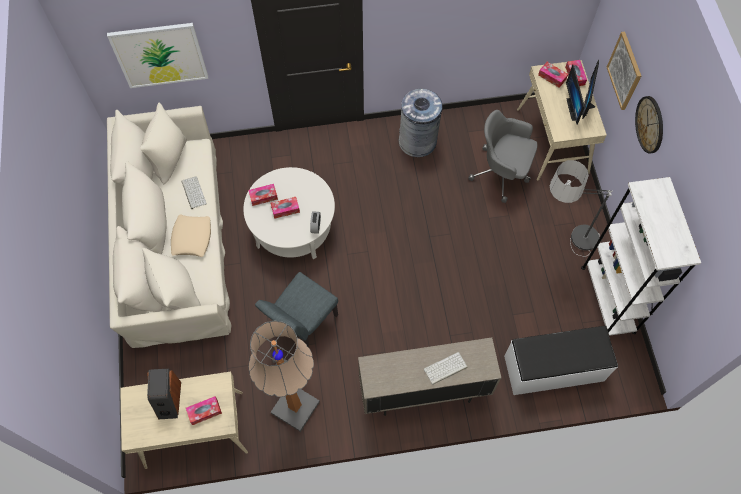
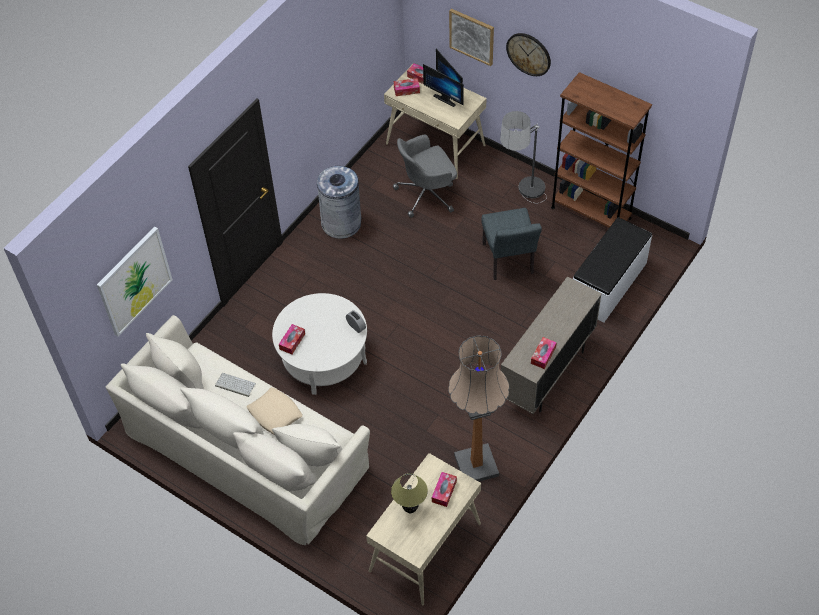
camera: 45 degrees left, 10 degrees down
speaker [147,368,181,419] -> table lamp [391,473,428,513]
grey chair [255,272,338,347] -> grey chair moved to [481,208,542,280]
tissue box [271,197,300,219] -> tissue box moved to [531,337,557,369]
keyboard [424,352,468,385] -> none
white bookcase [581,177,701,336] -> brown bookcase [551,72,652,228]

